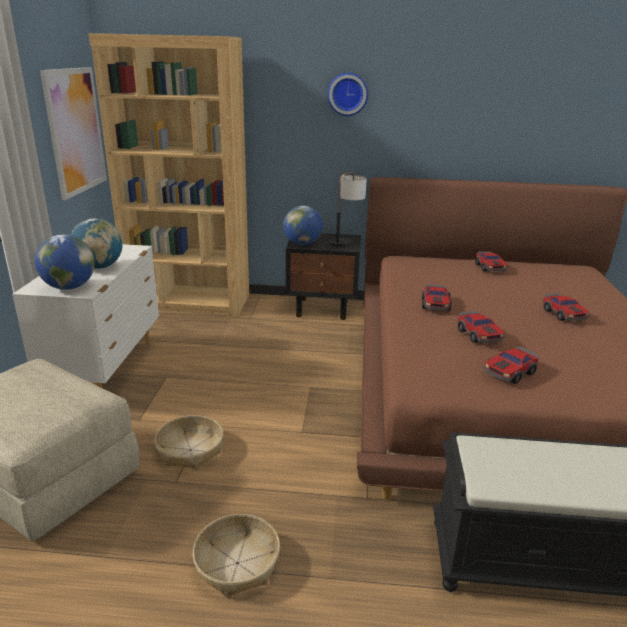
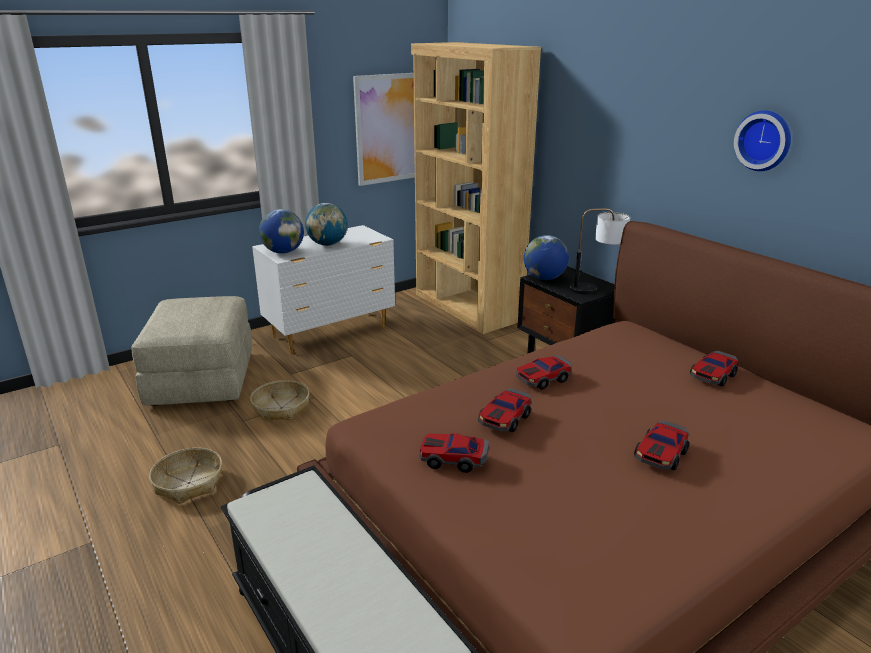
camera: 50 degrees right, 0 degrees up
wall clock [328,73,368,116] -> wall clock moved to [734,110,791,171]

